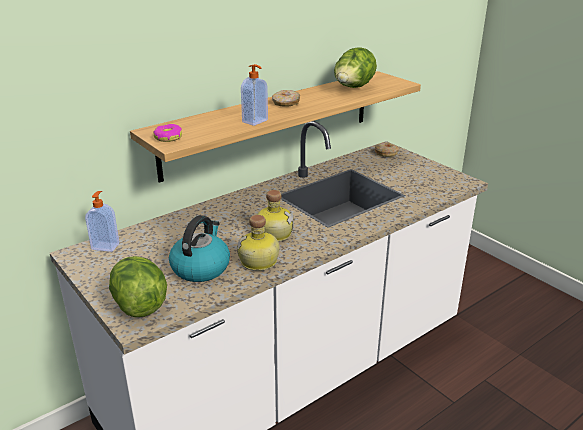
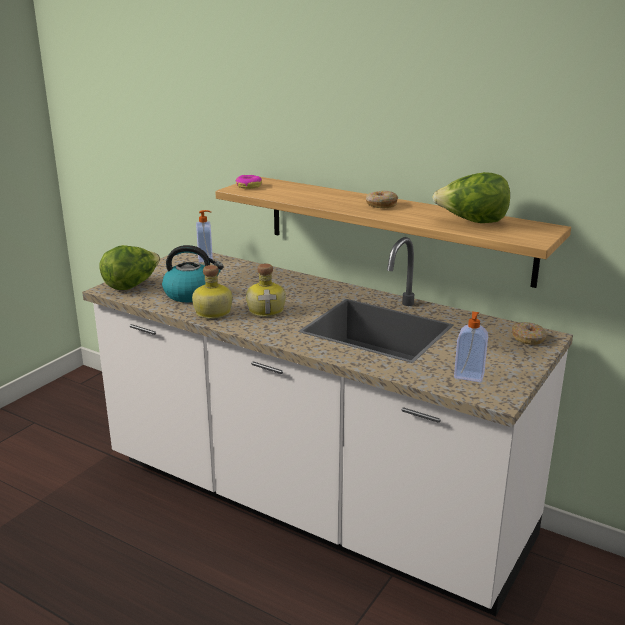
camera: 70 degrees right, 5 degrees down
soap dispenser [241,64,268,126] -> soap dispenser moved to [454,311,488,382]

